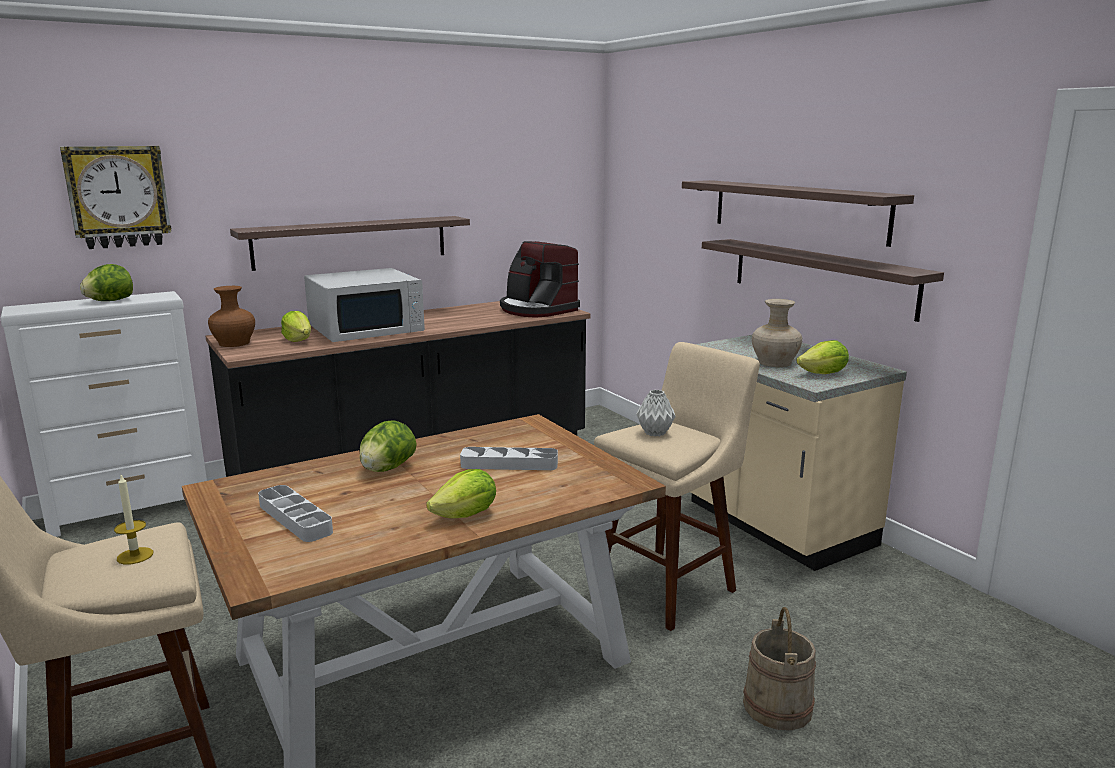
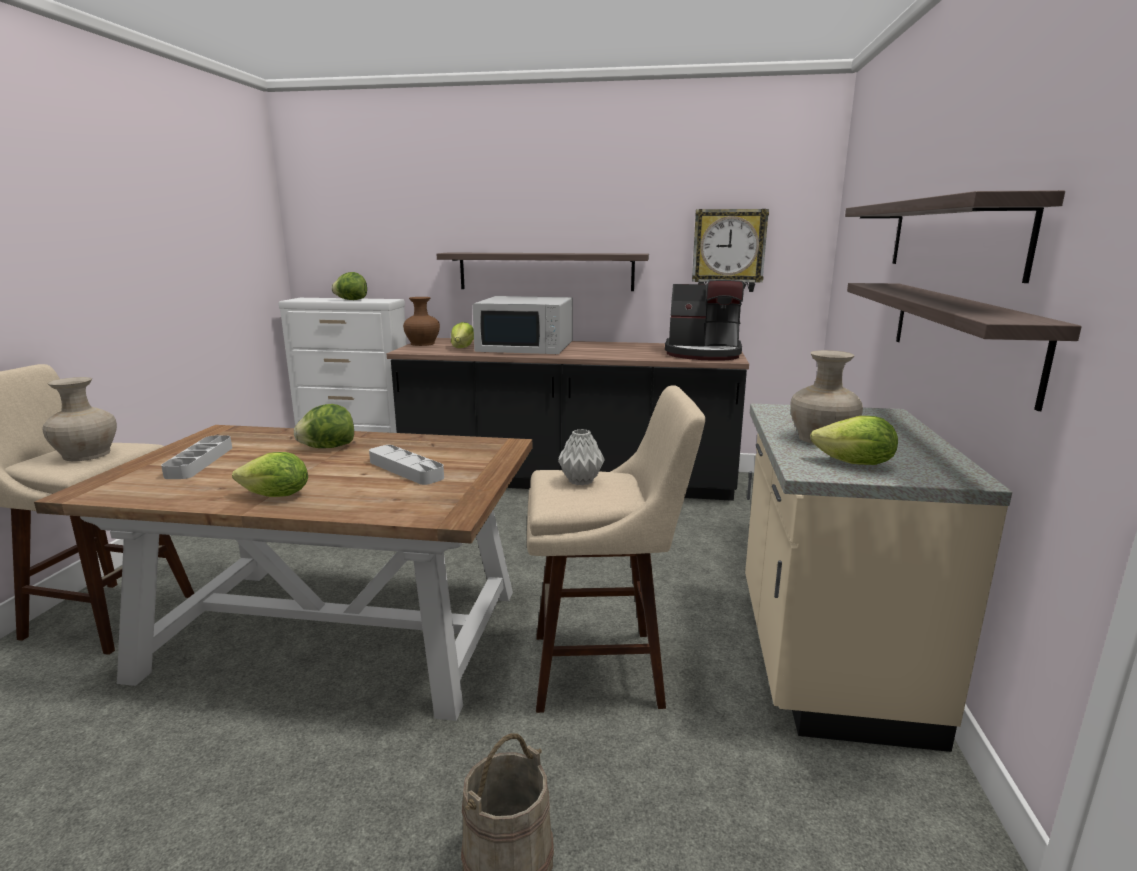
camera: 40 degrees right, 0 degrees up
wall clock [60,146,172,249] -> wall clock moved to [692,209,769,292]
candle [114,475,153,565] -> beige vase [42,377,117,461]
coffee machine [500,241,580,318] -> coffee machine turned 75 degrees counterclockwise [665,280,744,361]

